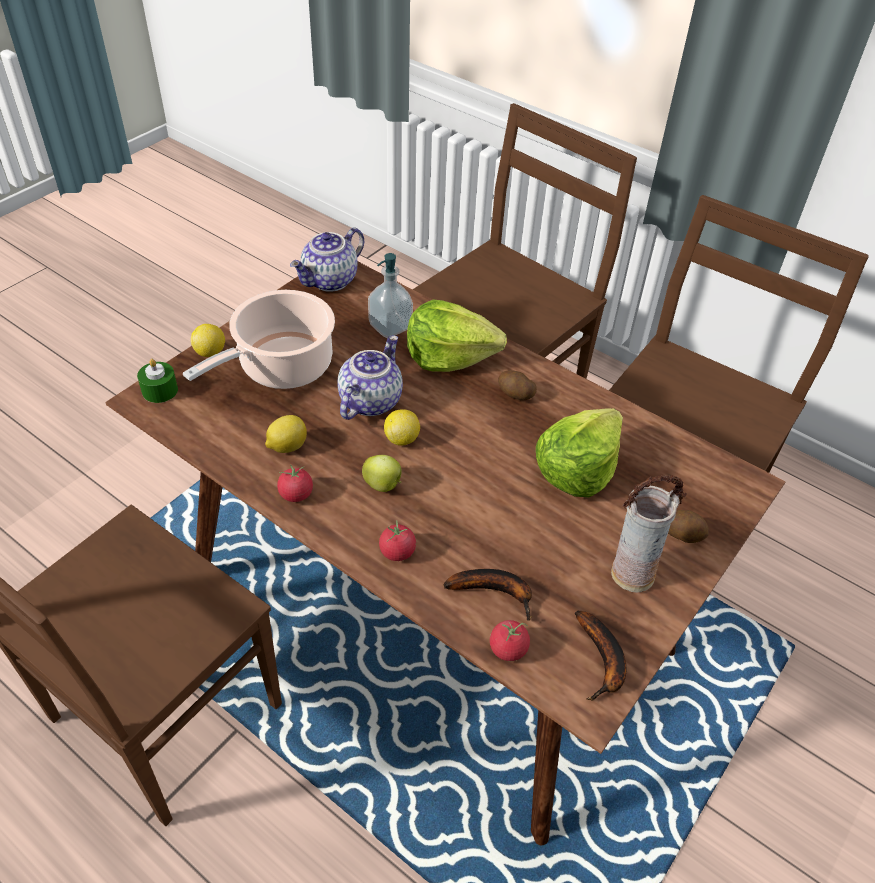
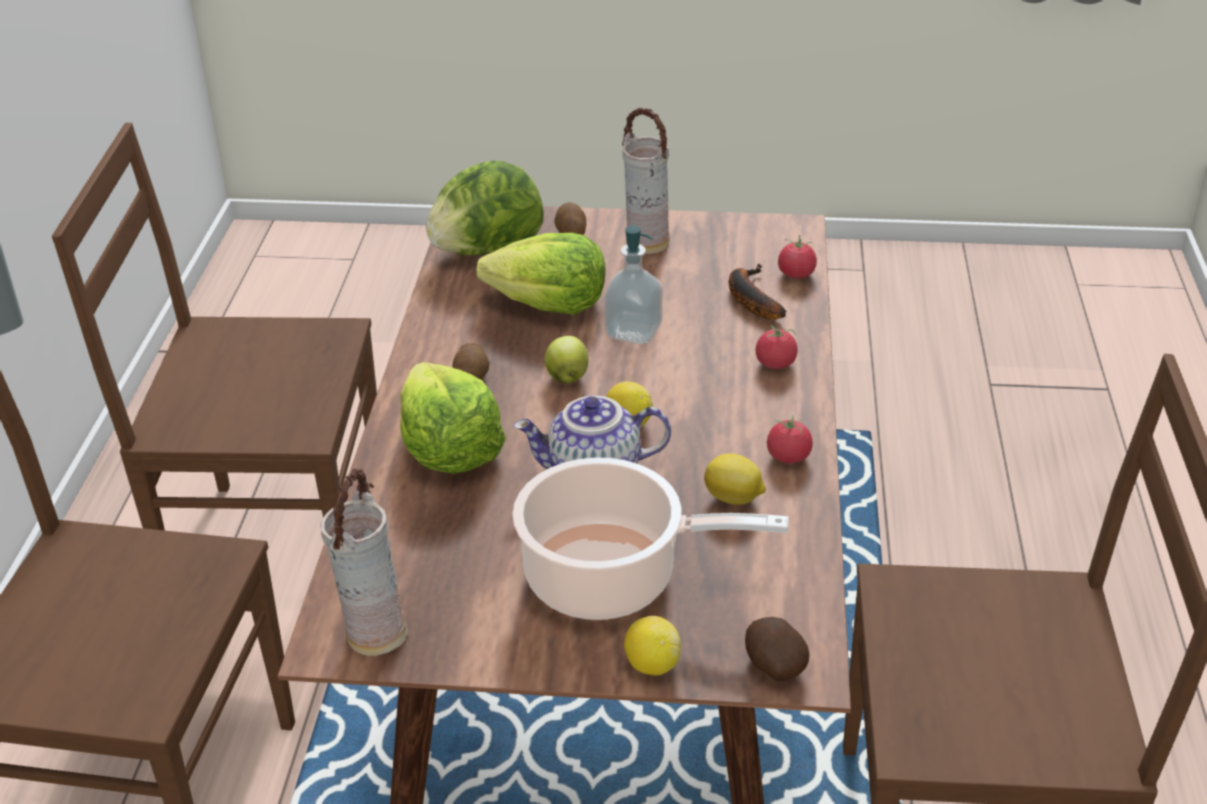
camera: 120 degrees left, 10 degrees down
green candle [137,359,178,403] -> potato [745,617,809,681]
teapot [290,227,364,292] -> vase [320,469,408,656]
apple [362,455,402,492] -> apple moved to [544,336,589,384]
soap dispenser [368,253,413,338] -> soap dispenser moved to [604,226,662,344]
banana [575,611,627,701] -> none
none -> lettuce [426,161,544,256]

